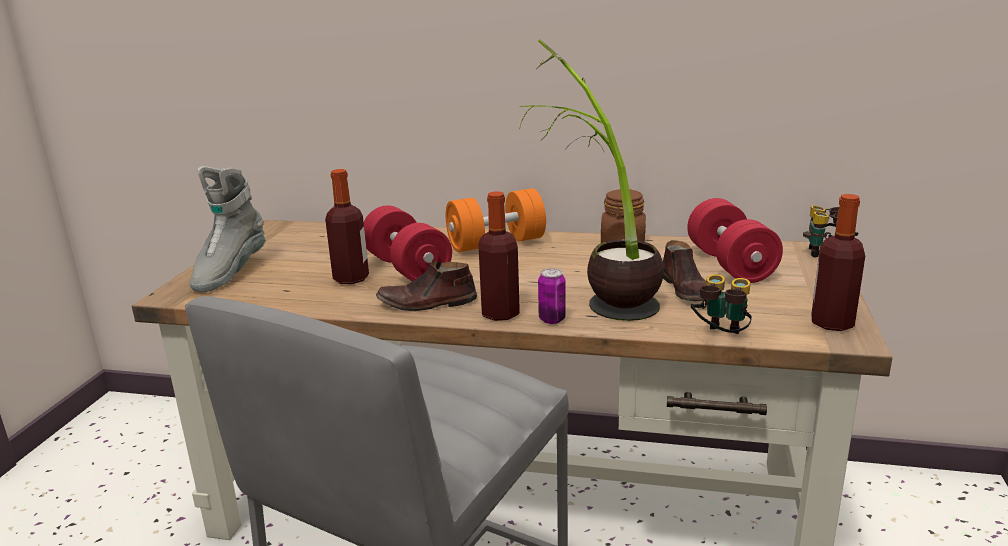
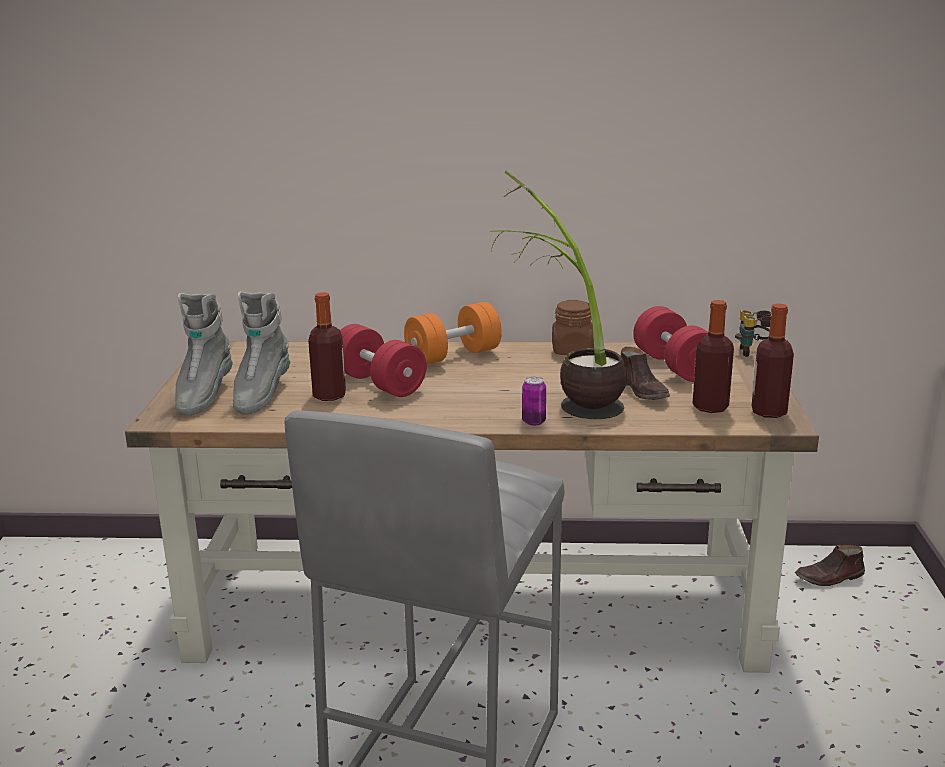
camera: 10 degrees left, 0 degrees up
brown shoe [376,261,477,311] -> brown shoe moved to [795,545,865,586]
bottle [478,191,520,321] -> bottle moved to [693,300,734,413]
binoculars [691,274,752,334] -> none
none -> grey boot [233,291,290,414]

